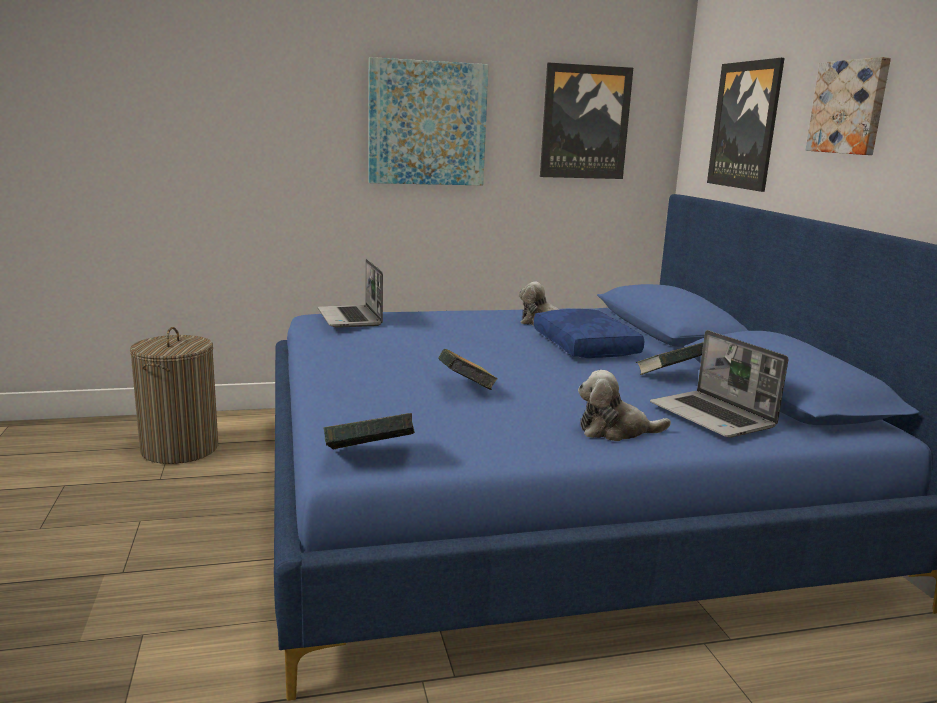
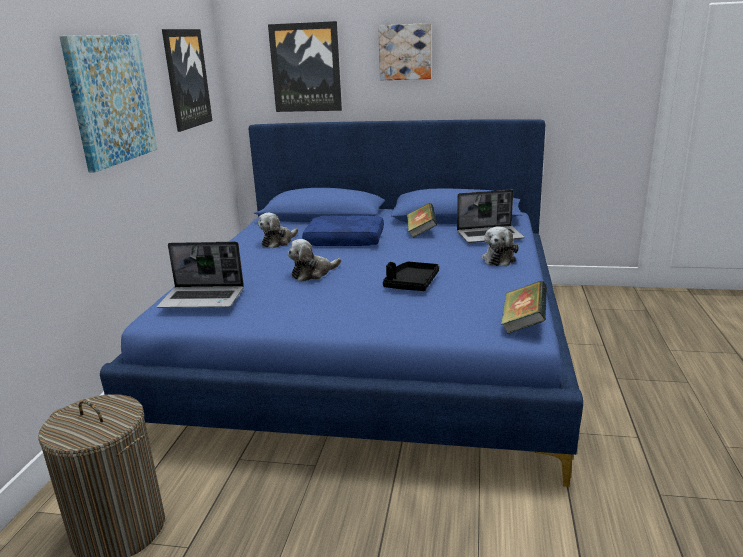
camera: 65 degrees left, 5 degrees up
book [438,349,498,390] -> black tray [383,261,439,291]
none -> plush toy [288,239,341,282]

